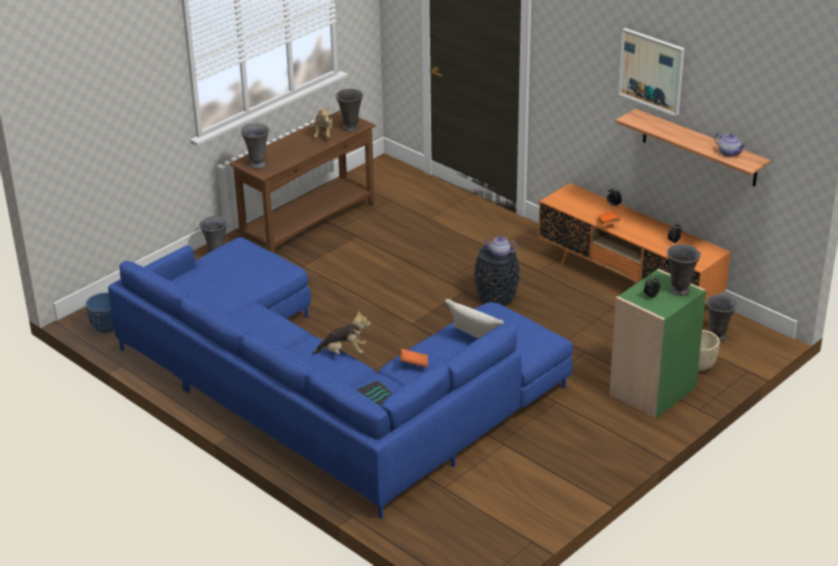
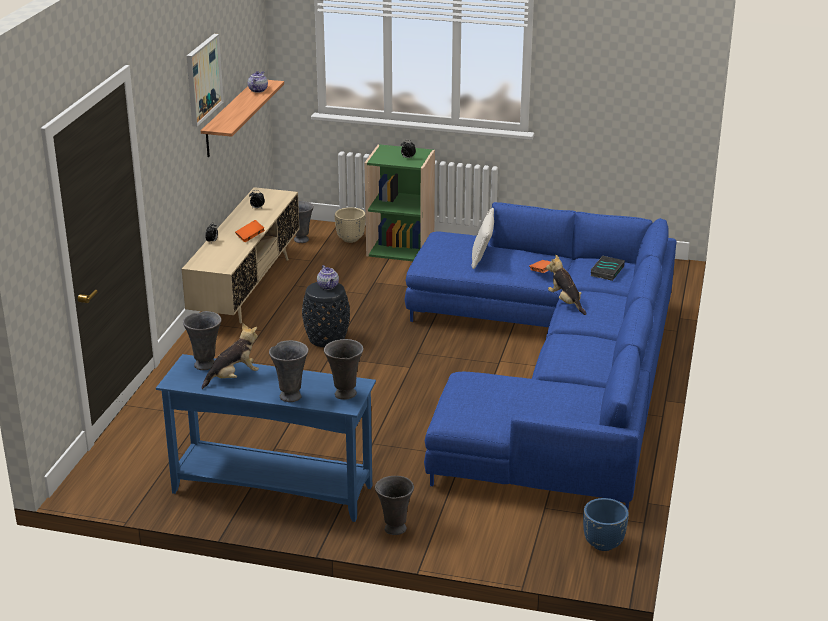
camera: 120 degrees left, 5 degrees down
brown console table [229,110,375,254] -> blue console table [156,354,376,522]
orange tv stand [538,183,731,304] -> beige tv stand [182,187,300,323]
grey vase [667,244,701,296] -> grey vase moved to [269,340,309,402]

